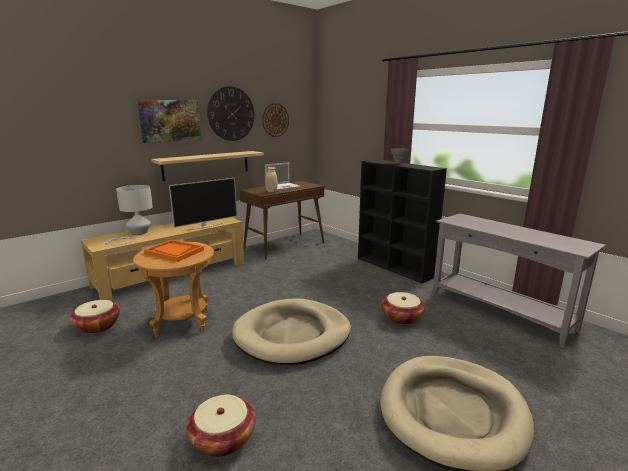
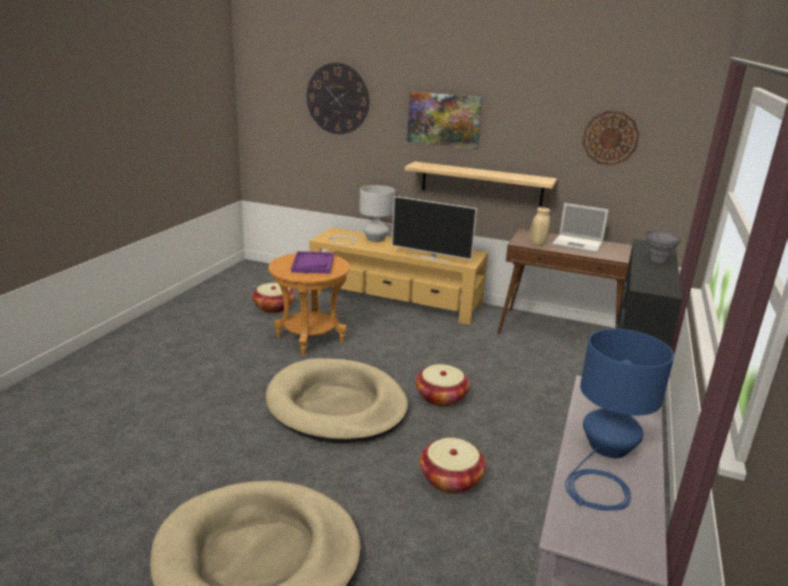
camera: 60 degrees right, 5 degrees up
orange tray [144,240,204,262] -> purple tray [291,251,334,274]
basket [187,395,256,457] -> basket moved to [415,364,470,407]
wall clock [207,86,255,141] -> wall clock moved to [307,63,369,134]
none -> blue table lamp [565,329,674,510]

